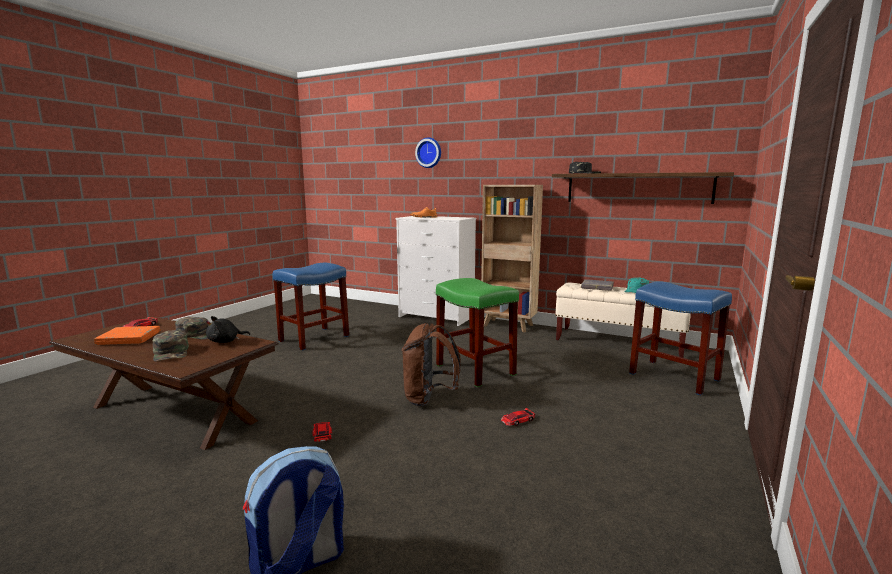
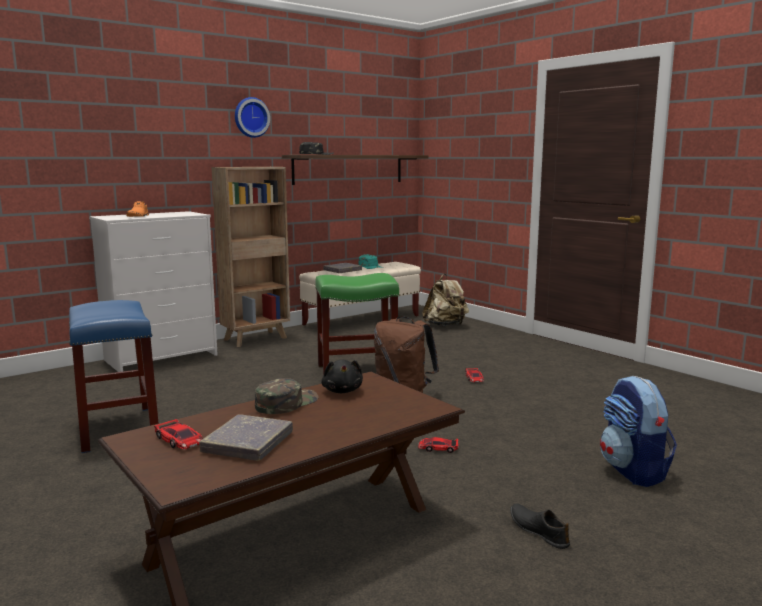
camera: 65 degrees left, 0 degrees up
orange book [94,326,160,345] -> grey book [199,414,293,461]
green cap [153,330,189,361] -> none
wall clock [415,137,441,168] -> wall clock moved to [235,97,270,138]
blue stool [629,281,732,395] -> beige backpack [422,273,469,327]
none -> black shoe [510,504,570,549]

